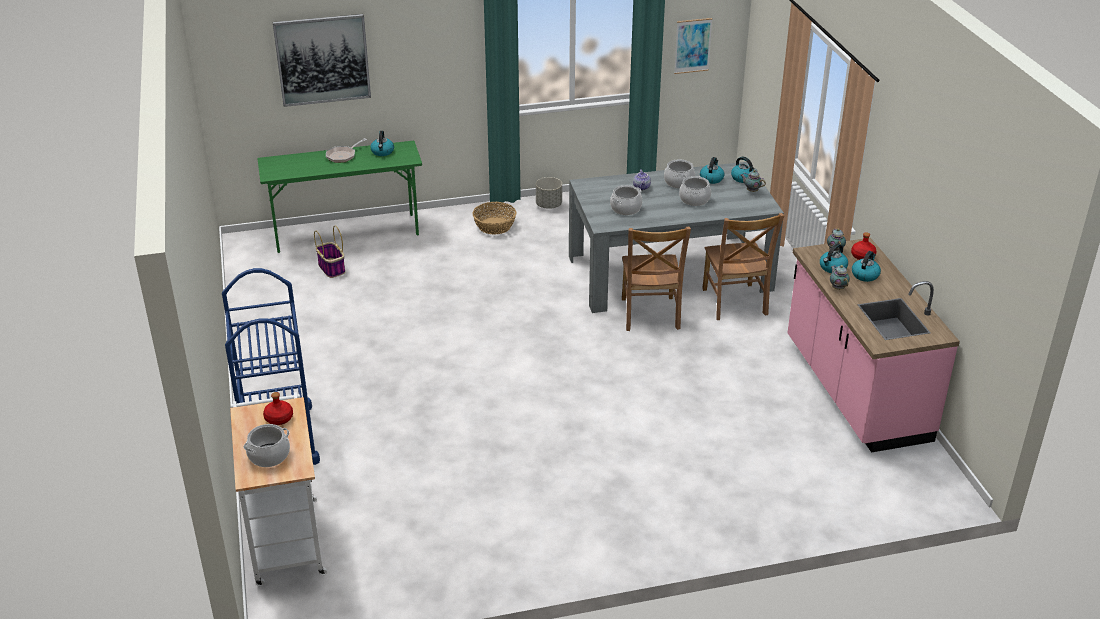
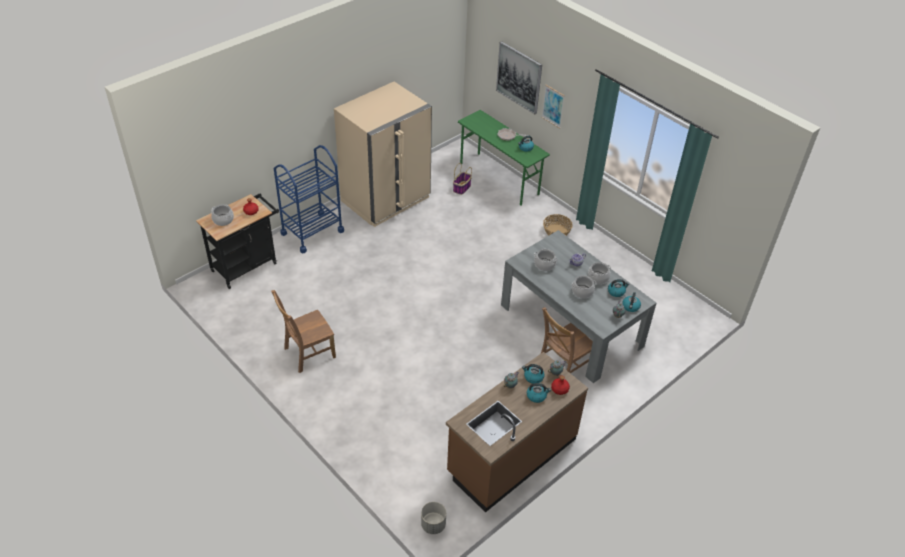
camera: 60 degrees right, 10 degrees up
white cart [230,392,327,586] -> black cart [196,194,279,289]
grey planter [536,177,562,209] -> grey planter moved to [421,502,446,534]
brown chair [622,226,691,331] -> brown chair moved to [271,290,336,373]
picture [674,18,713,74] -> picture moved to [542,85,565,128]
pink counter [787,238,960,453] -> brown counter [446,352,588,513]
none -> beige fridge [334,82,432,227]

